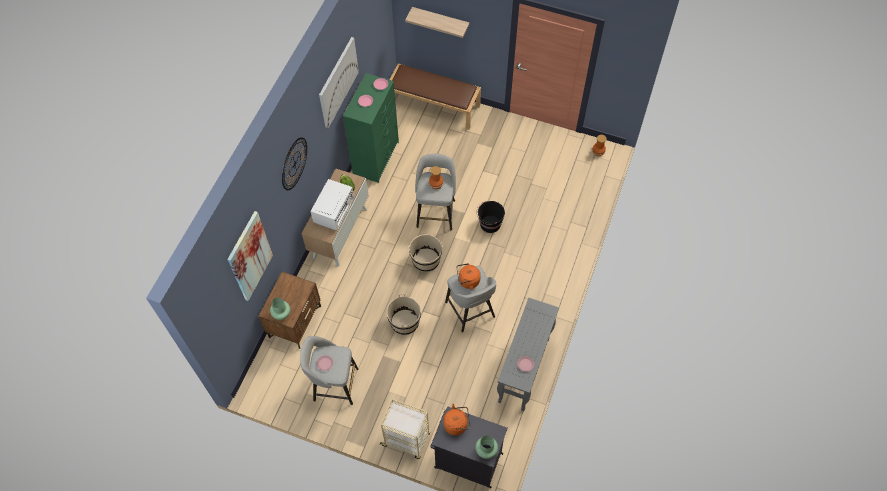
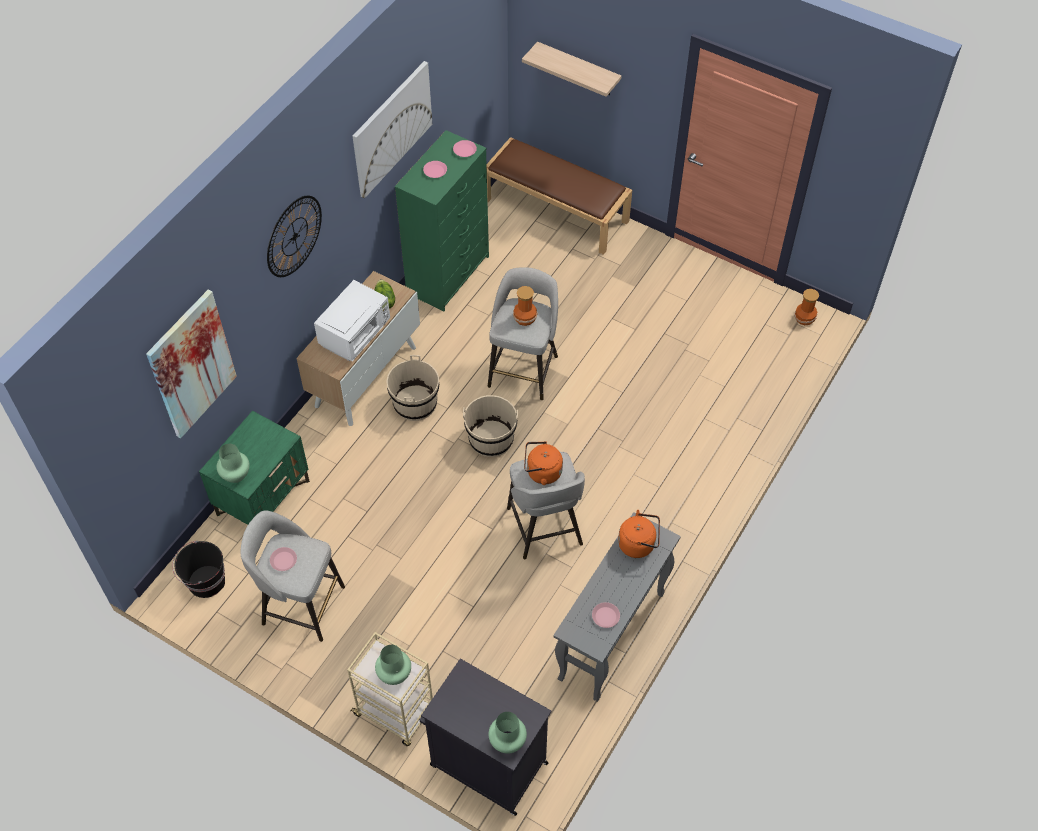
camera: 10 degrees right, 5 degrees down
brown nightstand [258,272,321,349] -> green nightstand [199,411,310,525]
beige bucket [387,294,421,335] -> beige bucket moved to [387,355,439,421]
orange kettle [443,404,470,435] -> orange kettle moved to [618,510,660,558]
black bucket [476,201,505,233] -> black bucket moved to [173,541,225,598]
none -> green vase [375,645,411,685]

